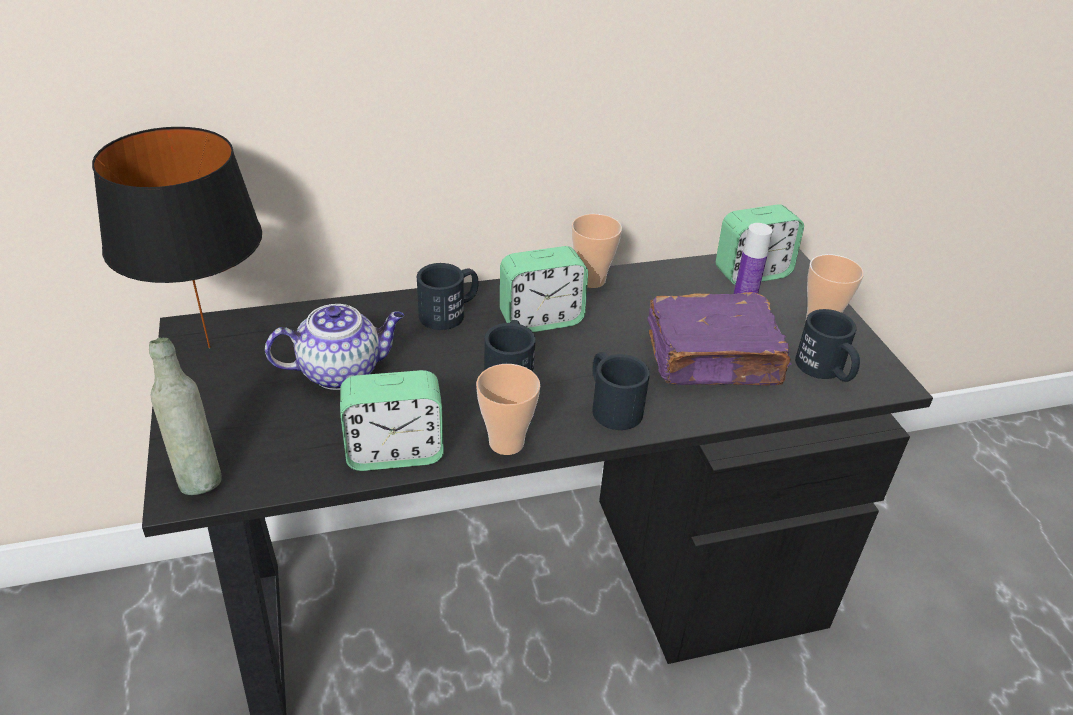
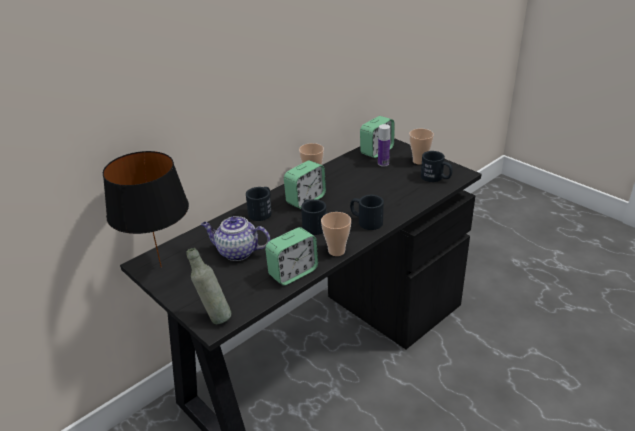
camera: 25 degrees left, 5 degrees down
teapot [265,304,404,390] -> teapot turned 120 degrees counterclockwise [201,216,270,261]
purple book [647,292,792,386] -> none

